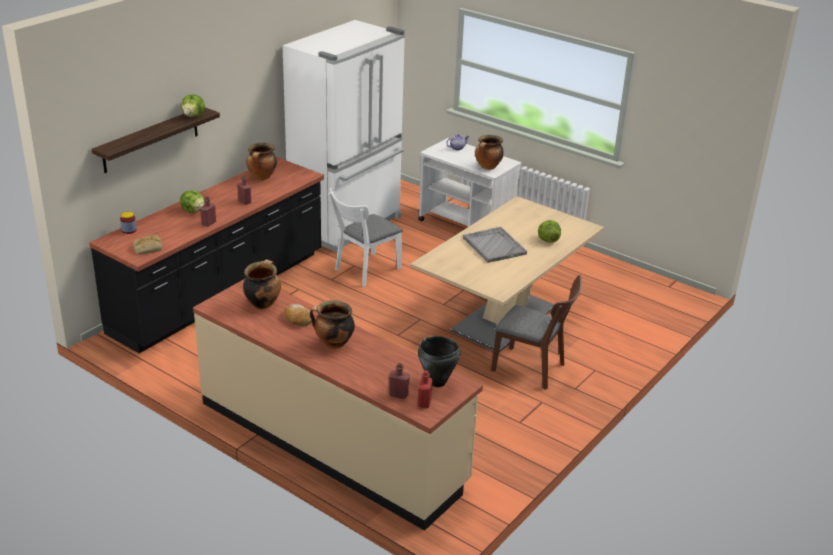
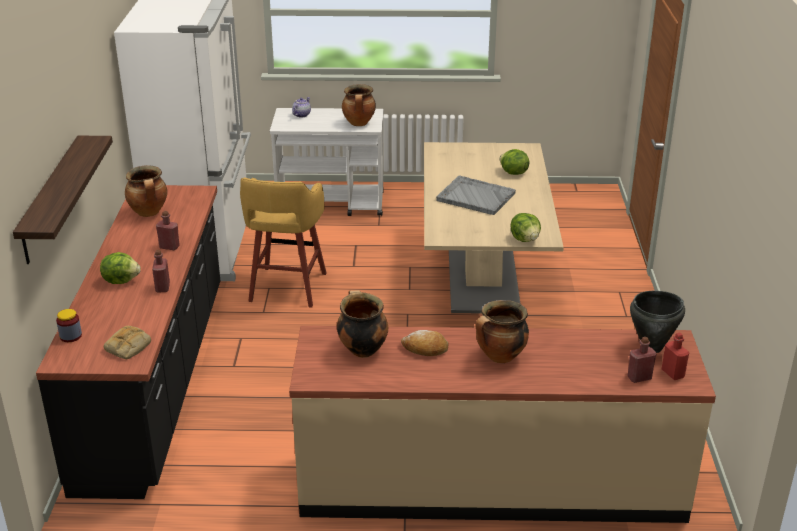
camera: 35 degrees left, 0 degrees up
lettuce [181,94,205,117] -> lettuce moved to [510,213,541,242]
white chair [329,188,403,287] -> yellow stool [240,177,326,308]
brown chair [491,275,582,390] -> none

